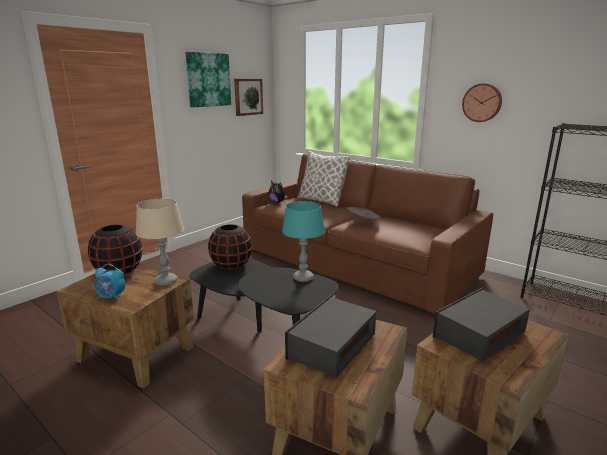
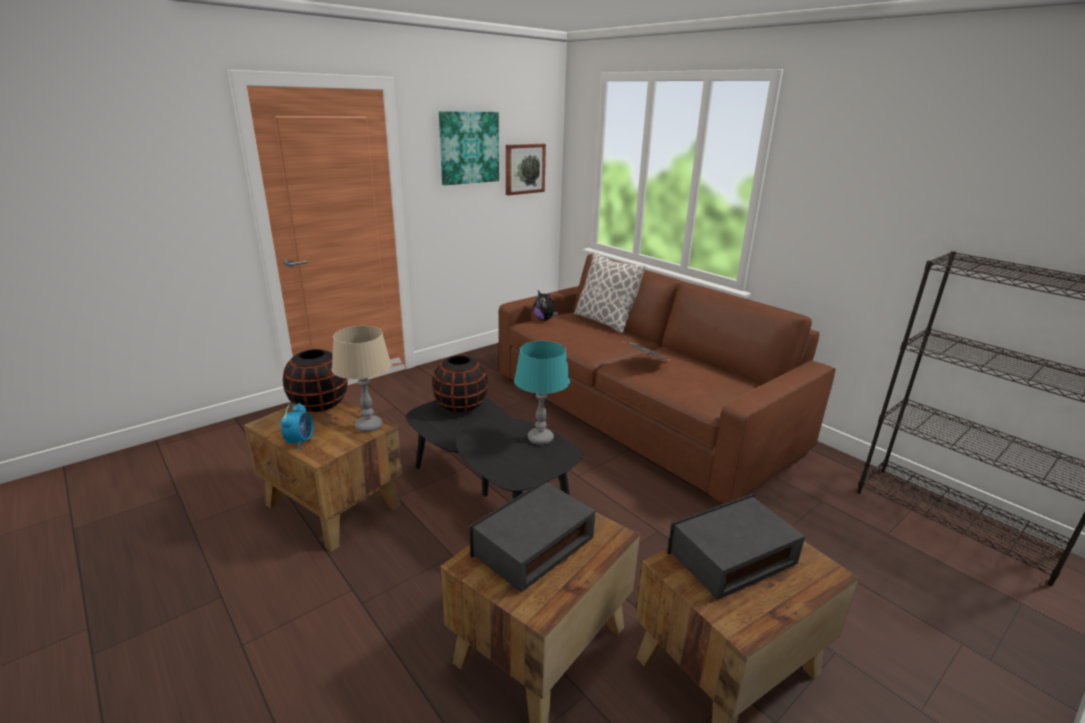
camera: 10 degrees right, 5 degrees up
alarm clock [94,264,125,301] -> alarm clock turned 105 degrees counterclockwise [281,403,314,449]
wall clock [462,83,502,122] -> none

